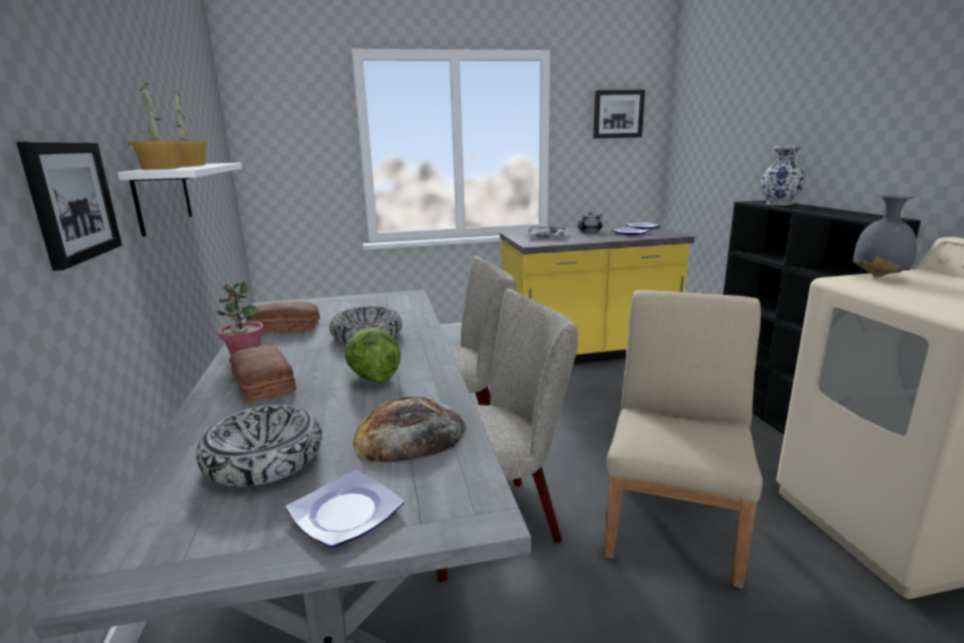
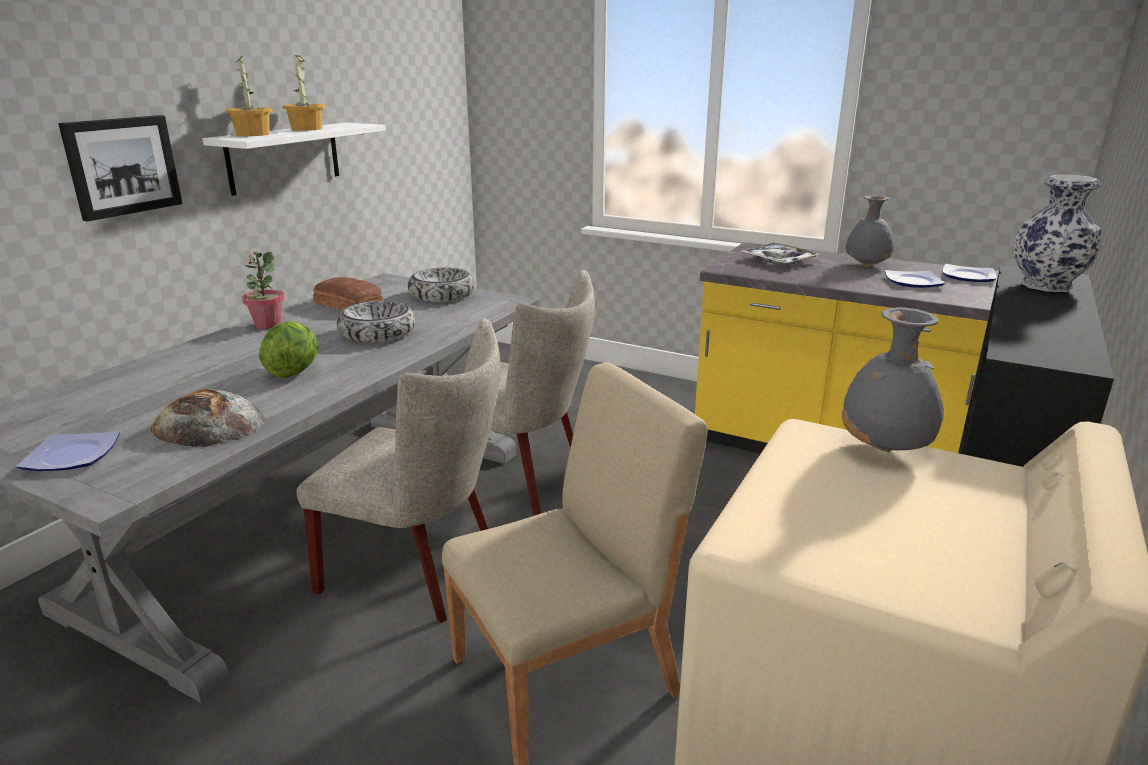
camera: 40 degrees right, 5 degrees up
bowl [196,404,322,487] -> bowl moved to [408,267,475,302]
bread [229,345,296,403] -> none
grey teapot [578,212,603,232] -> grey vase [846,195,894,267]
picture [593,90,645,139] -> none

